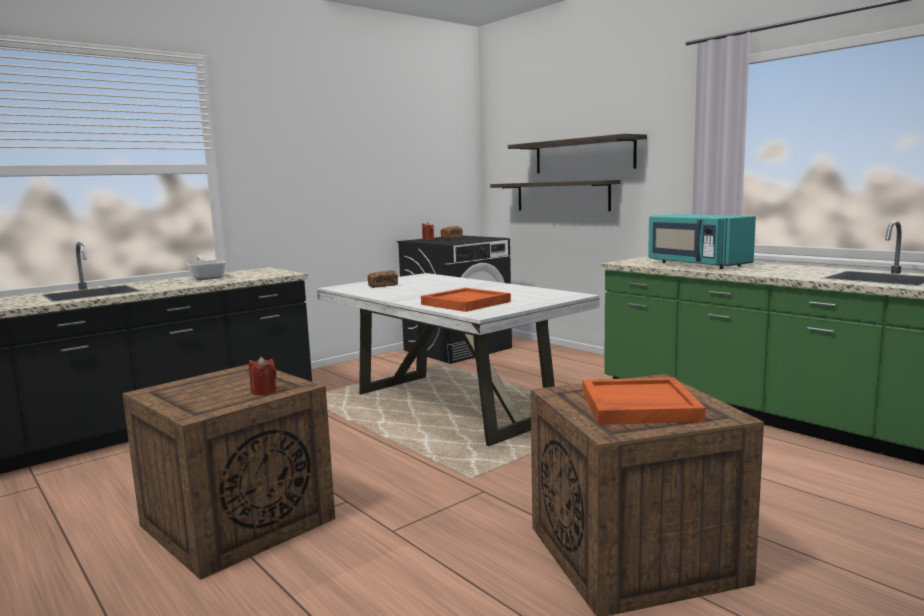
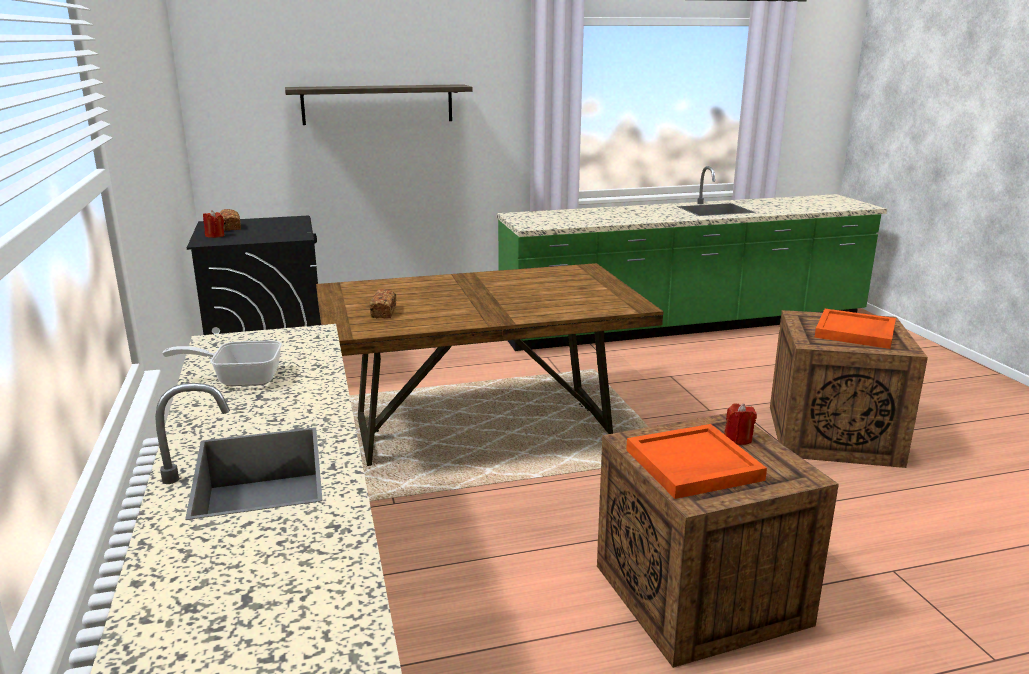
camera: 65 degrees left, 10 degrees up
white dining table [317,273,600,446] -> brown dining table [316,263,663,466]
orange tray [421,288,511,312] -> orange tray moved to [626,424,767,499]
shelf [490,180,621,211] -> none
turquoise microwave [648,214,756,269] -> none

